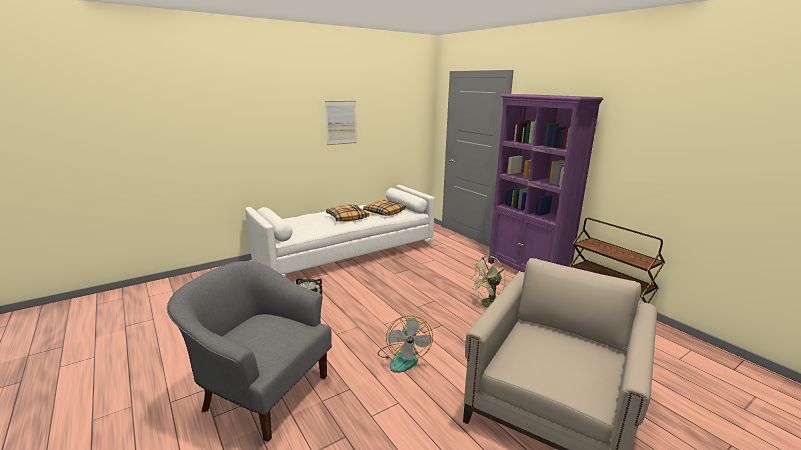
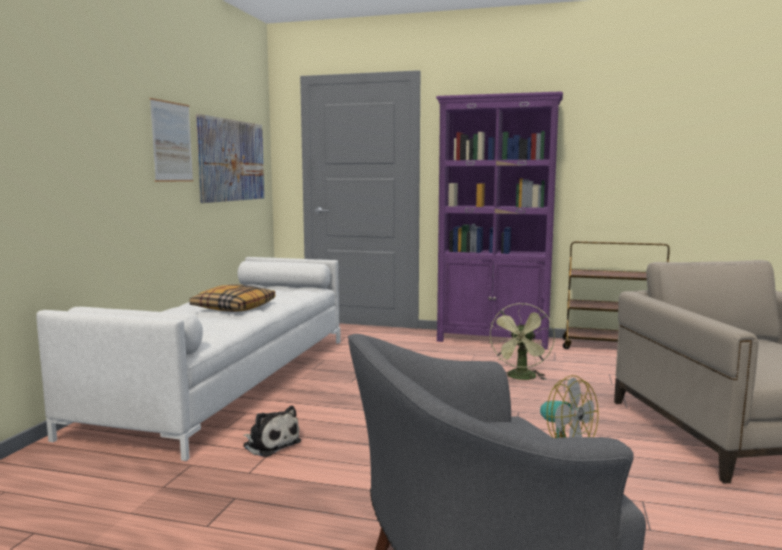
camera: 40 degrees left, 10 degrees down
pillow [363,200,406,216] -> none
none -> picture [196,114,264,203]

